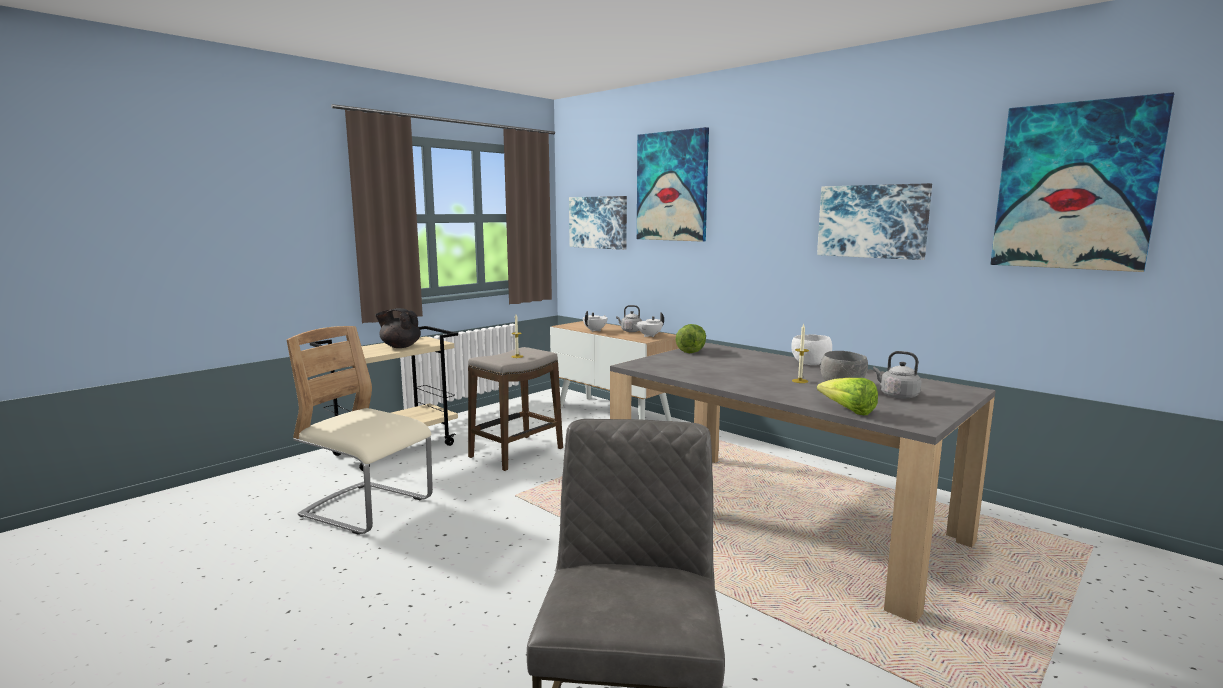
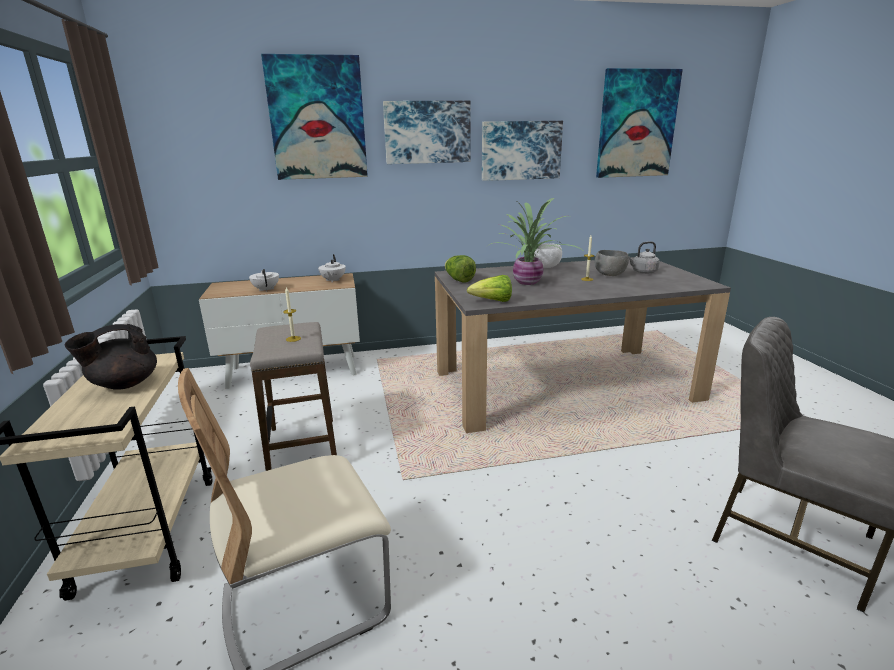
camera: 55 degrees left, 10 degrees up
picture [569,196,627,250] -> picture moved to [383,101,470,164]
grey kettle [616,305,642,332] -> none
lettuce [817,378,878,416] -> lettuce moved to [467,275,512,302]
none -> potted plant [489,198,582,285]

